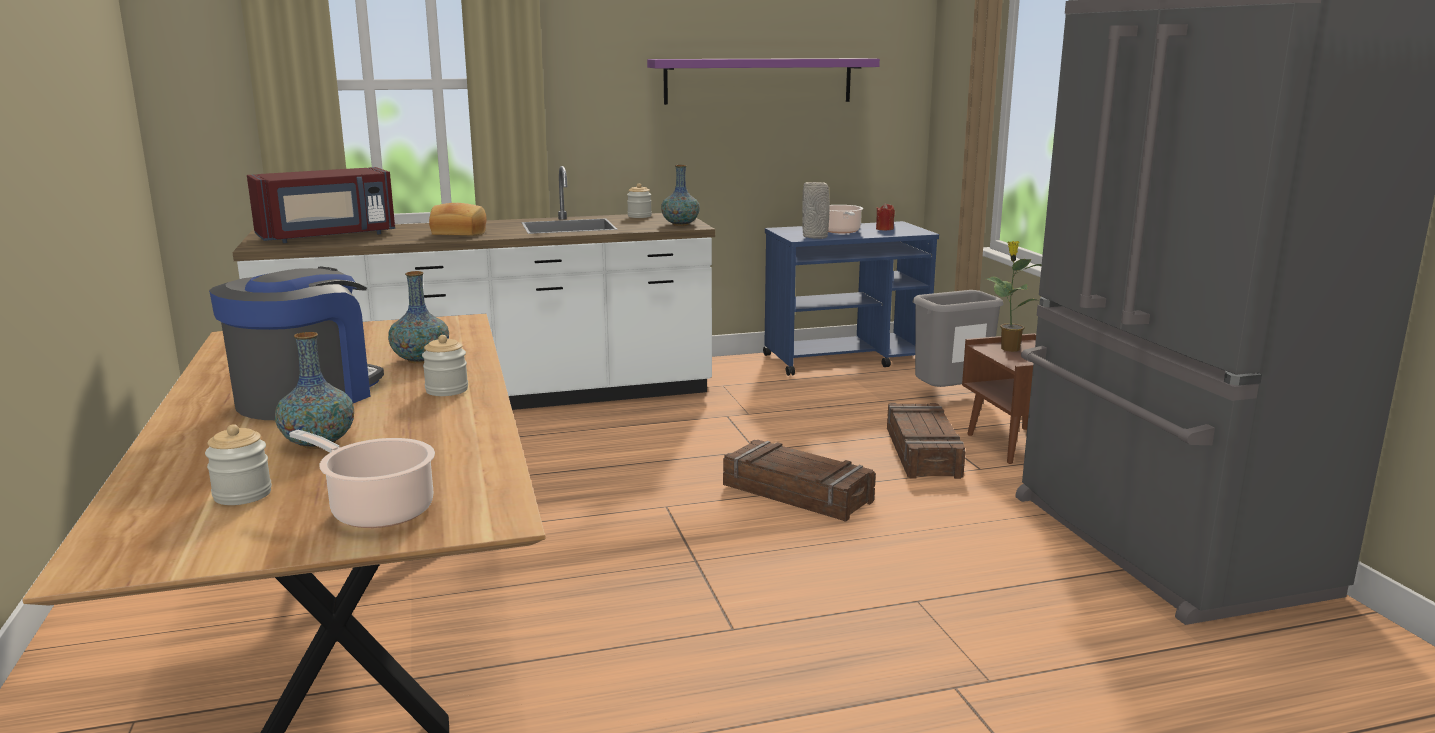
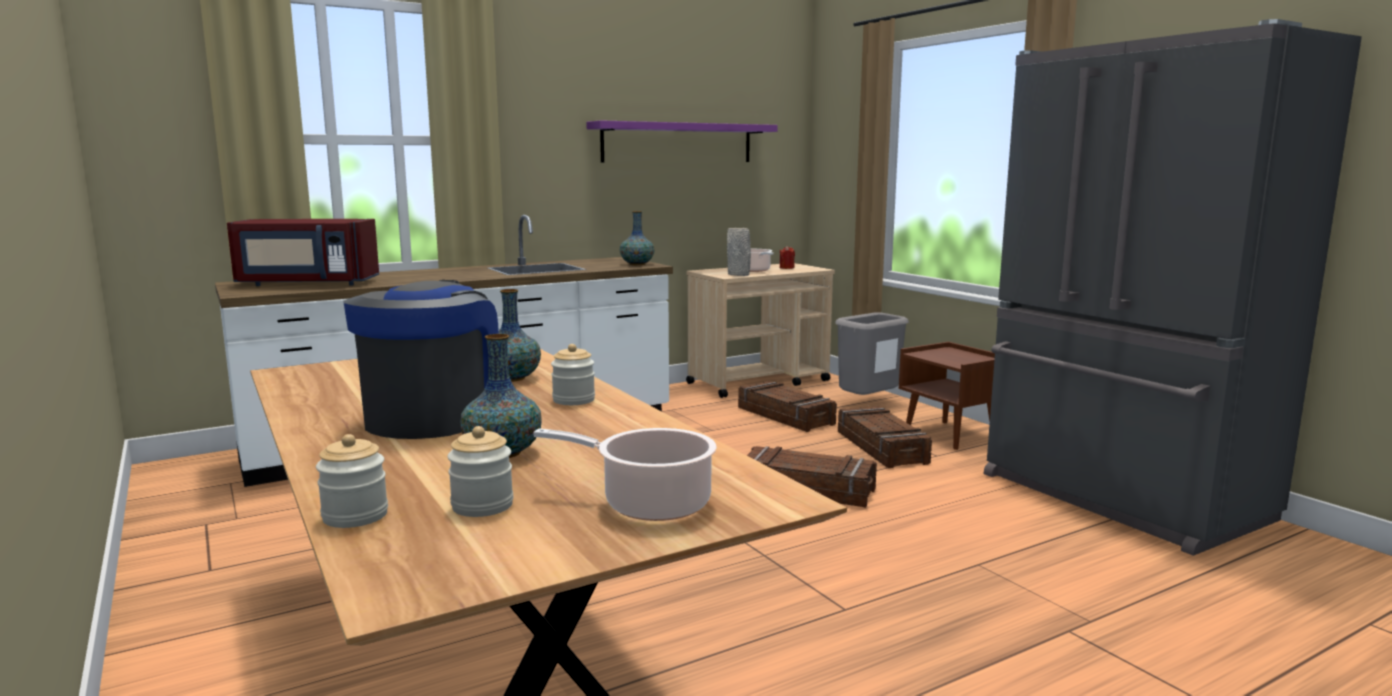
camera: 15 degrees left, 5 degrees down
red microwave [247,167,395,243] -> red microwave turned 45 degrees clockwise [227,219,379,286]
bread [429,203,487,236] -> none
jar [627,183,652,218] -> jar moved to [316,434,388,528]
blue cart [763,221,939,376] -> beige cart [686,263,835,398]
potted plant [987,241,1042,352] -> none
none -> crate [738,381,837,432]

